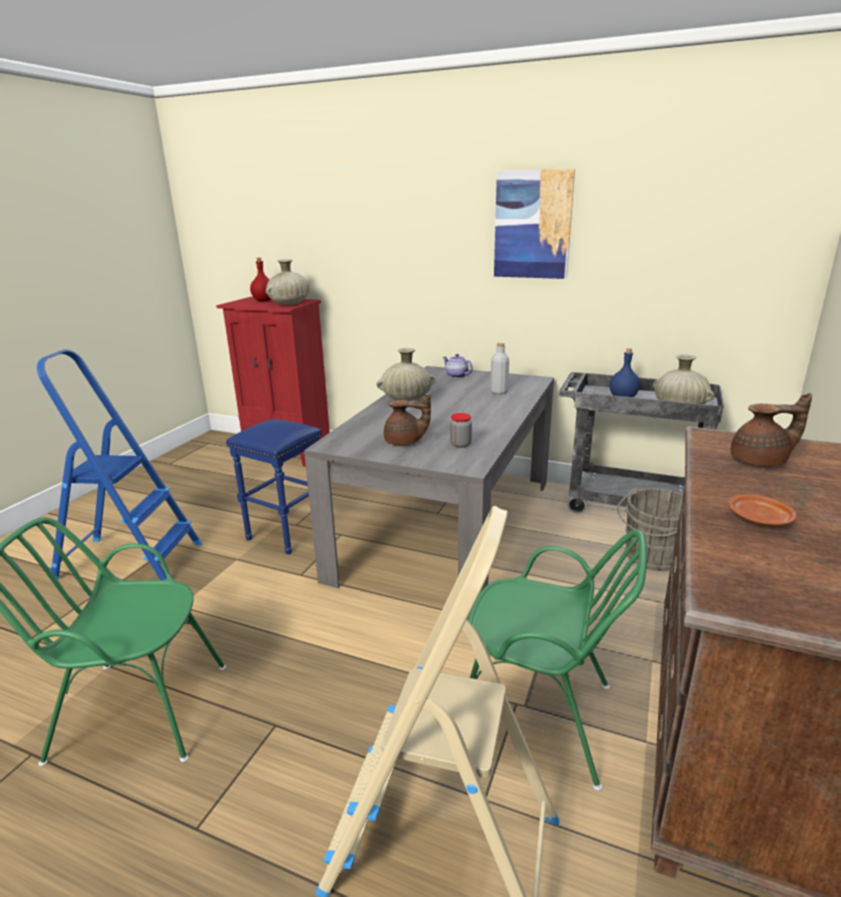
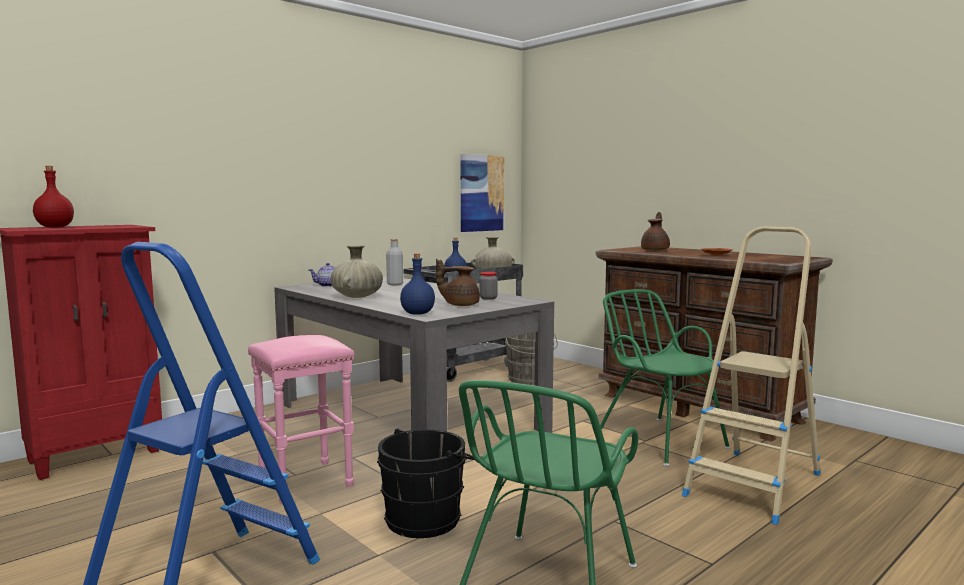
camera: 65 degrees left, 15 degrees down
blue stool [226,419,321,554] -> pink stool [248,335,354,504]
beige vase [266,259,310,305] -> none
brown teapot [384,394,431,445] -> brown teapot turned 120 degrees counterclockwise [436,259,480,306]
green chair [467,530,647,791] -> green chair turned 75 degrees counterclockwise [600,289,730,466]
picture [494,169,575,279] -> picture moved to [461,154,504,232]
none -> black bucket [377,429,474,538]
none -> blue bottle [400,253,435,315]

